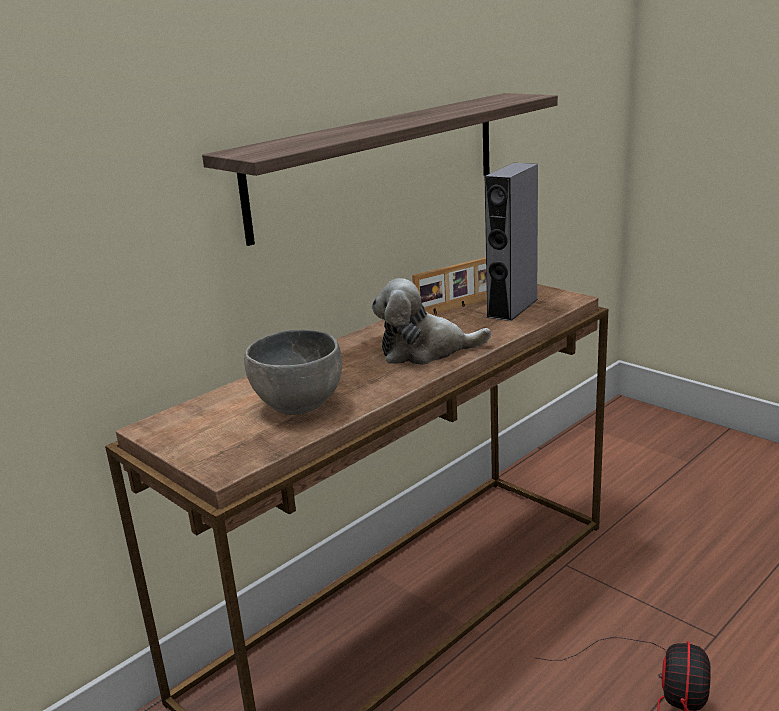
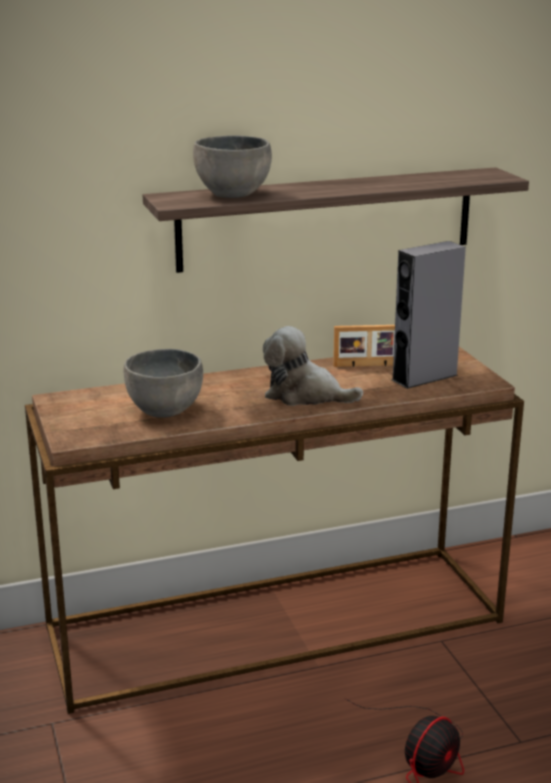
camera: 25 degrees right, 0 degrees up
none -> grey bowl [193,136,272,198]

